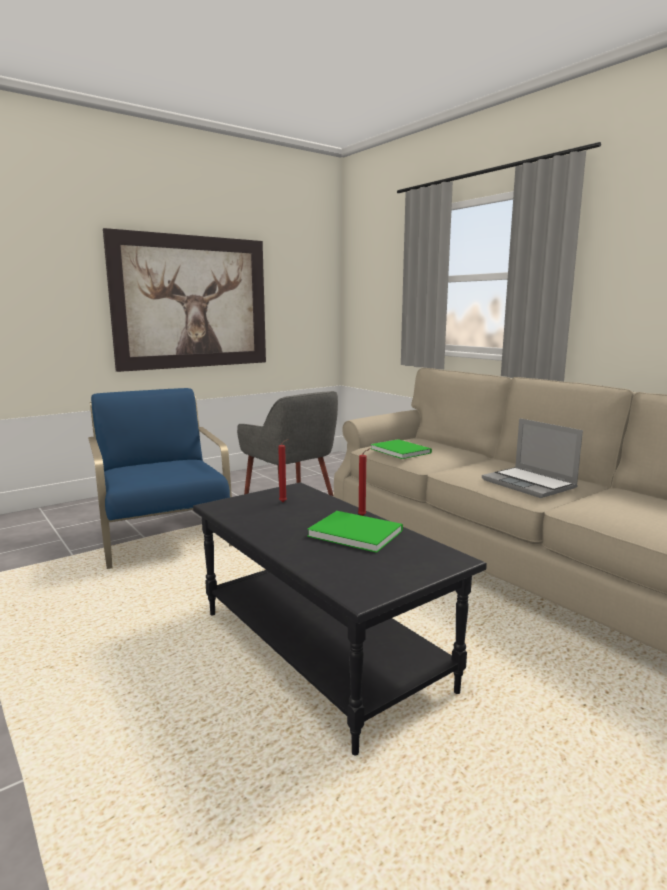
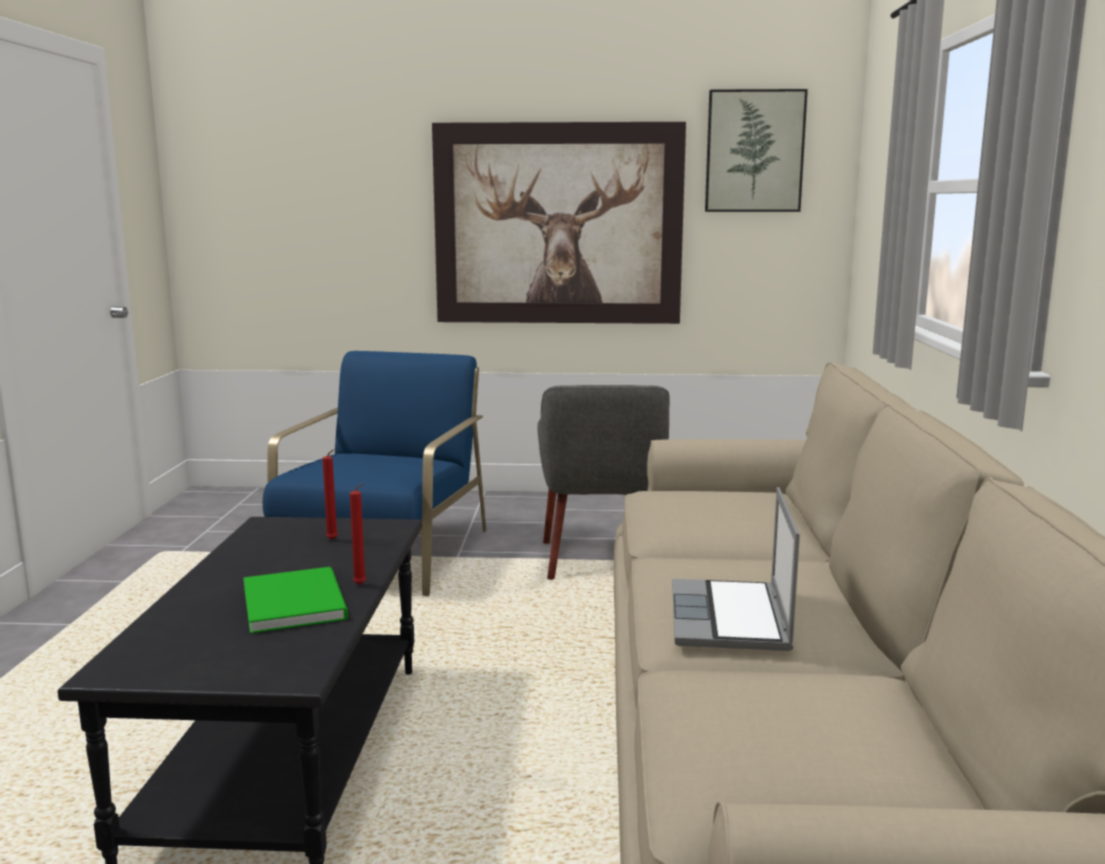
camera: 40 degrees right, 0 degrees up
green book [371,439,432,459] -> none
none -> picture [705,89,808,212]

